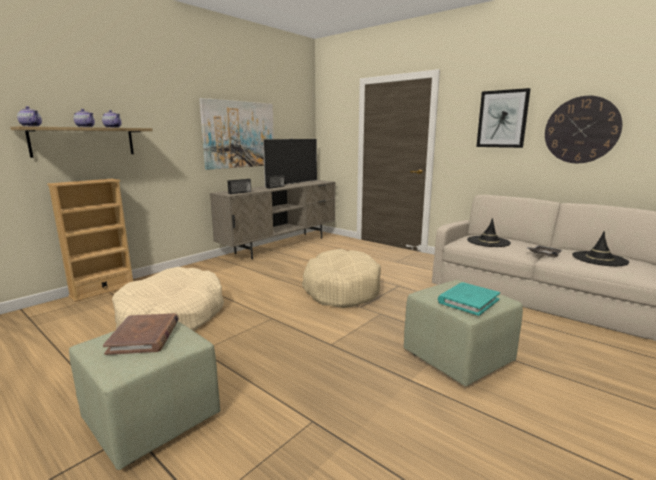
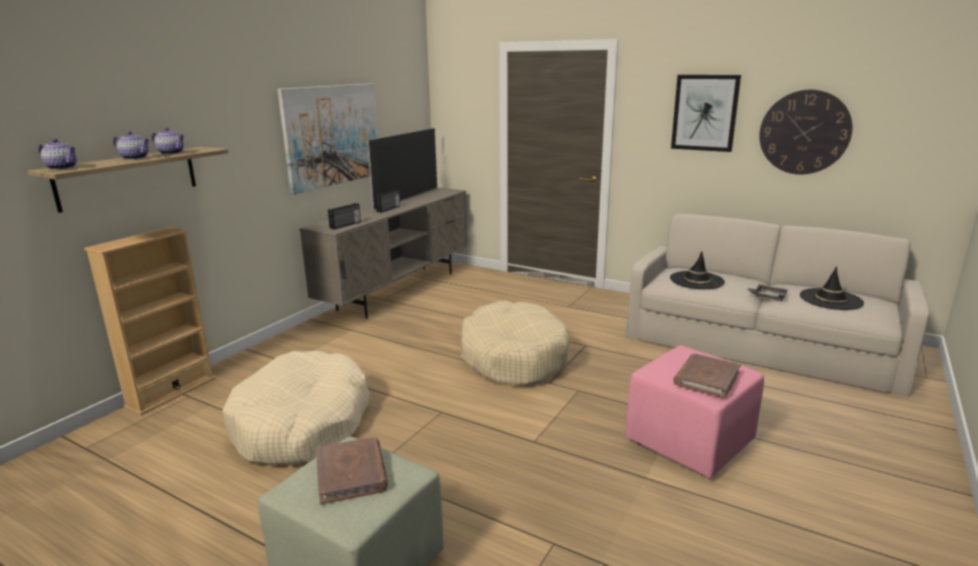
camera: 10 degrees left, 5 degrees up
green ottoman [404,280,523,386] -> pink ottoman [625,345,764,478]
turquoise book [438,282,500,316] -> brown book [673,353,741,398]

